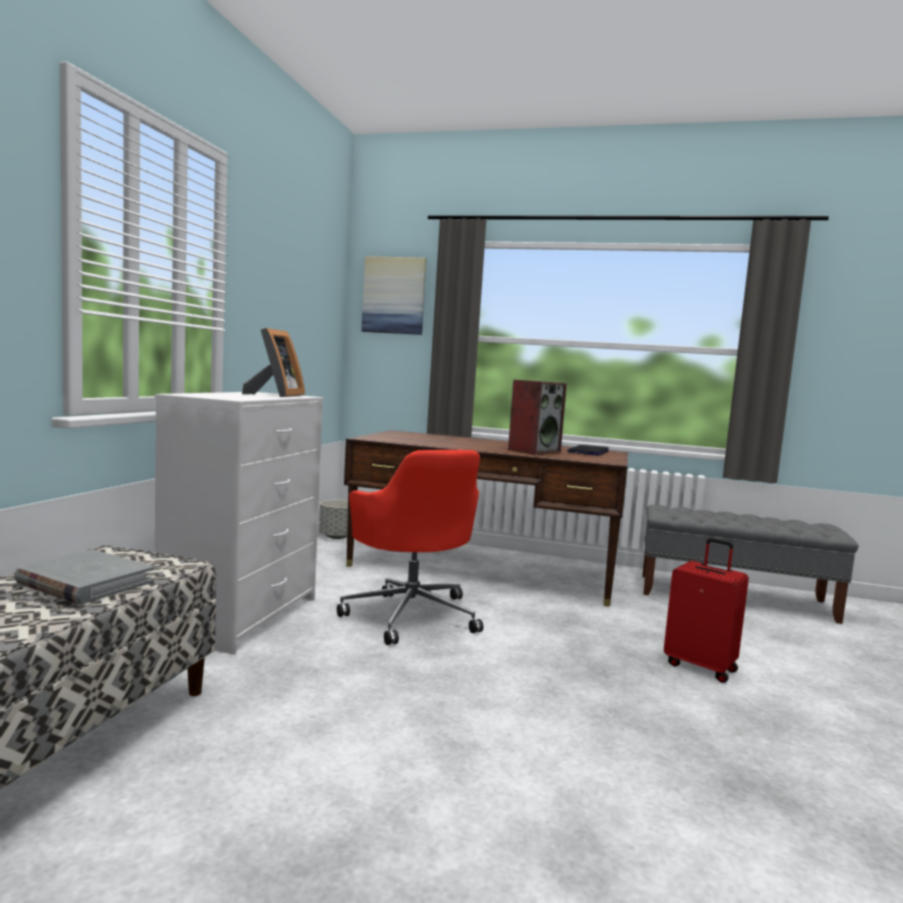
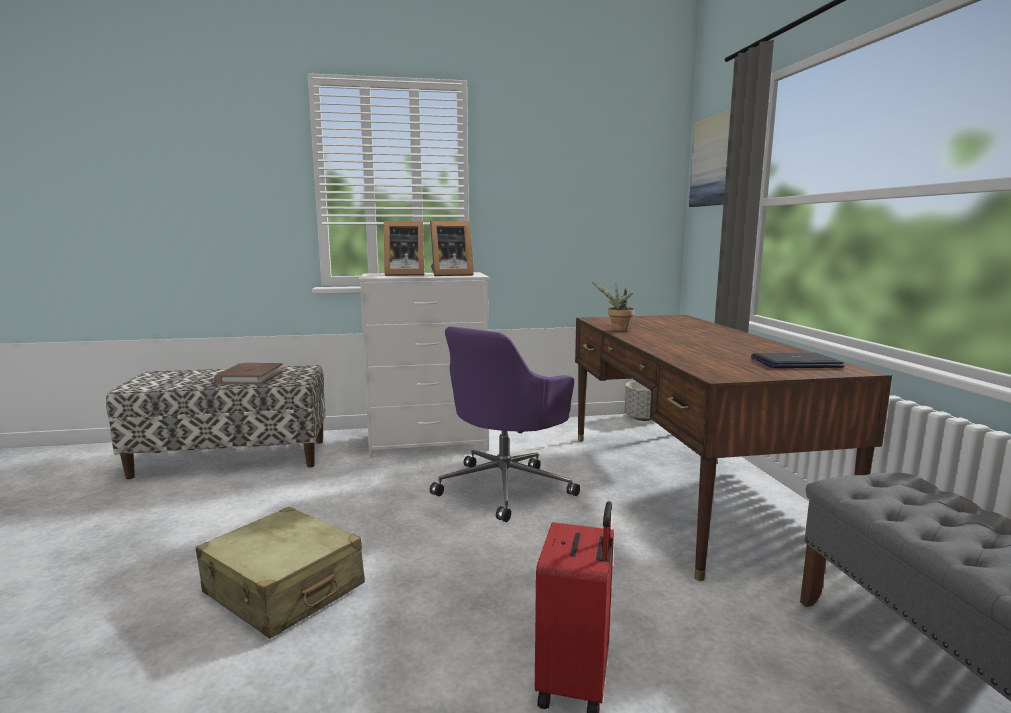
camera: 65 degrees right, 5 degrees up
grey book [14,549,154,605] -> brown book [214,363,283,385]
red office chair [337,450,483,645] -> purple office chair [430,326,580,522]
speaker [508,380,567,455] -> none
none -> beige suitcase [196,507,365,639]
none -> picture frame [384,221,424,276]
none -> potted plant [592,282,635,331]

